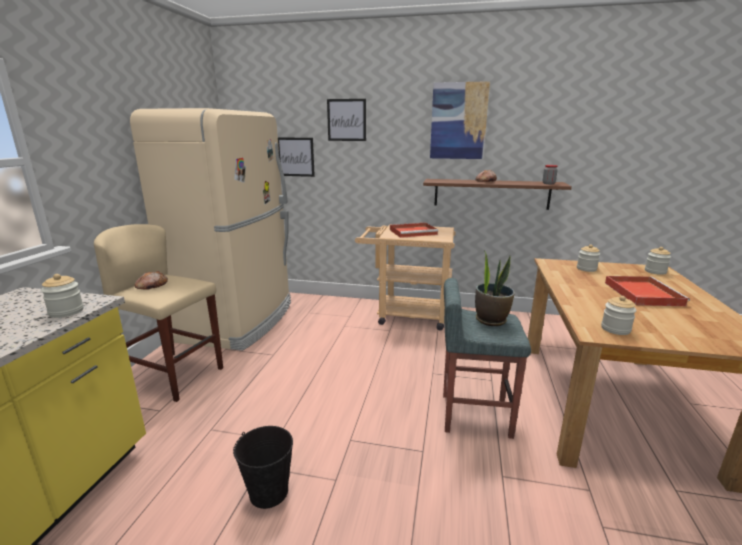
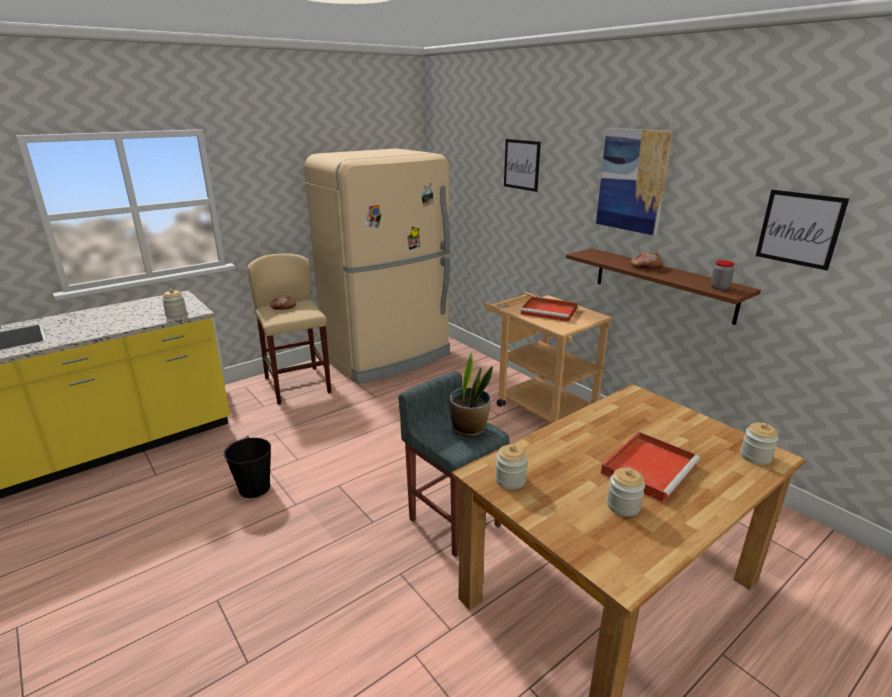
camera: 40 degrees right, 5 degrees up
picture [278,137,315,177] -> picture moved to [756,190,849,271]
jar [577,244,600,272] -> jar moved to [607,468,645,516]

